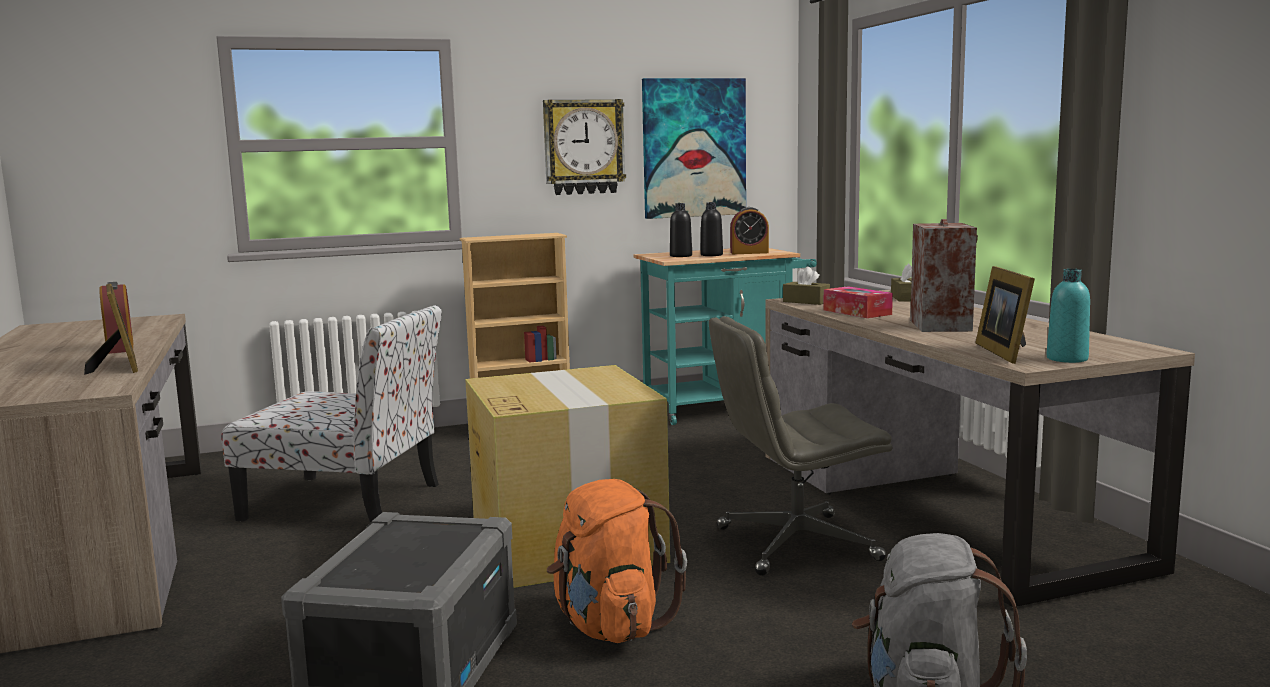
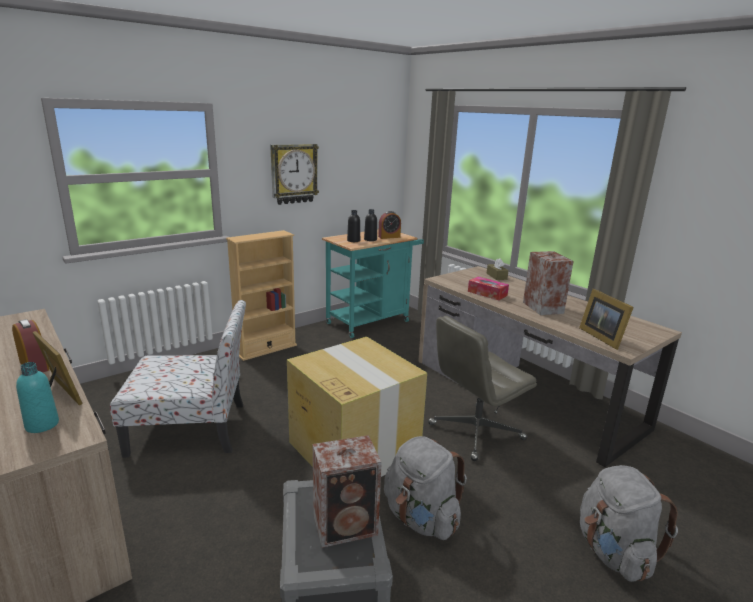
camera: 20 degrees left, 10 degrees up
orange backpack [547,479,687,643] -> grey backpack [384,436,467,540]
picture [642,78,746,219] -> none
brown tissue box [783,266,830,305] -> none
turquoise bottle [1046,269,1090,363] -> turquoise bottle moved to [16,362,59,433]
none -> speaker [313,435,382,548]

